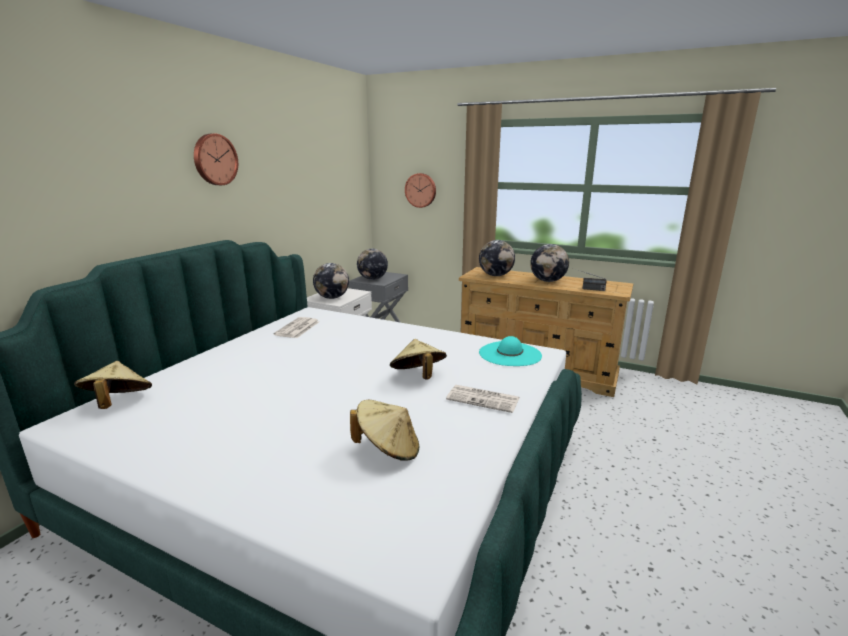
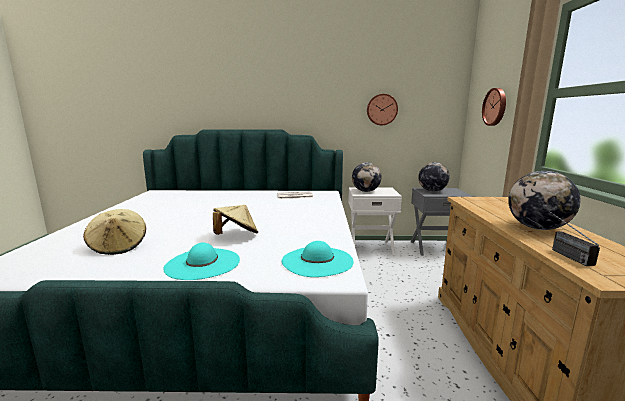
camera: 65 degrees right, 5 degrees down
beige hat [74,361,152,409] -> none
wall clock [194,133,238,185] -> wall clock moved to [367,94,398,125]
newspaper [446,385,519,413] -> turquoise hat [163,242,240,280]
globe [479,240,515,276] -> none

